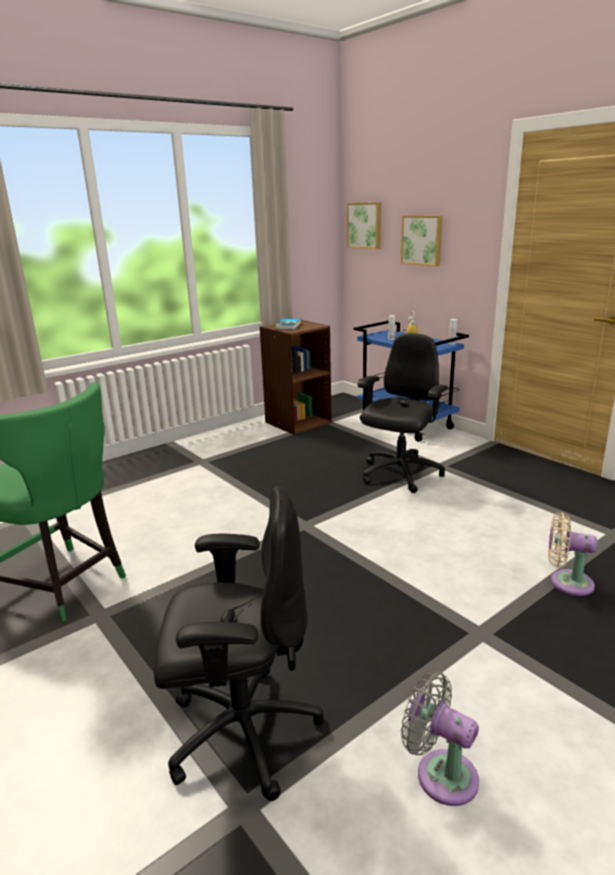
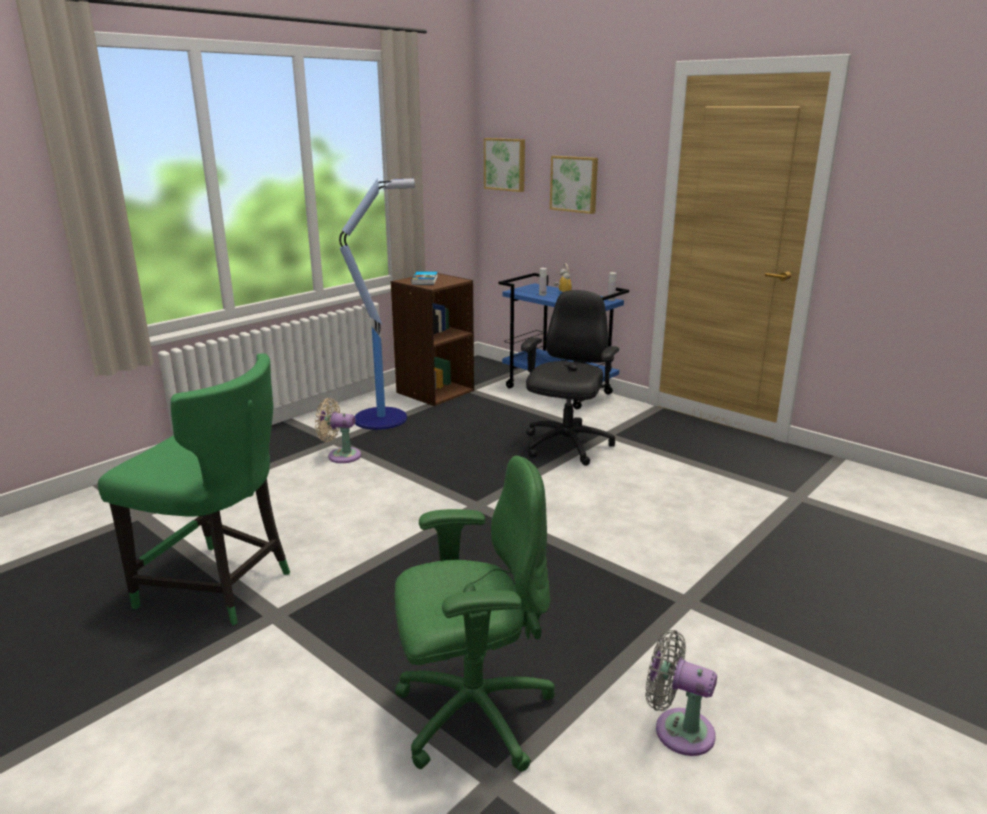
camera: 10 degrees left, 0 degrees up
black office chair [154,486,324,801] -> green office chair [394,456,555,772]
beige fan [548,512,597,596] -> beige fan moved to [315,398,361,463]
none -> floor lamp [339,178,415,430]

